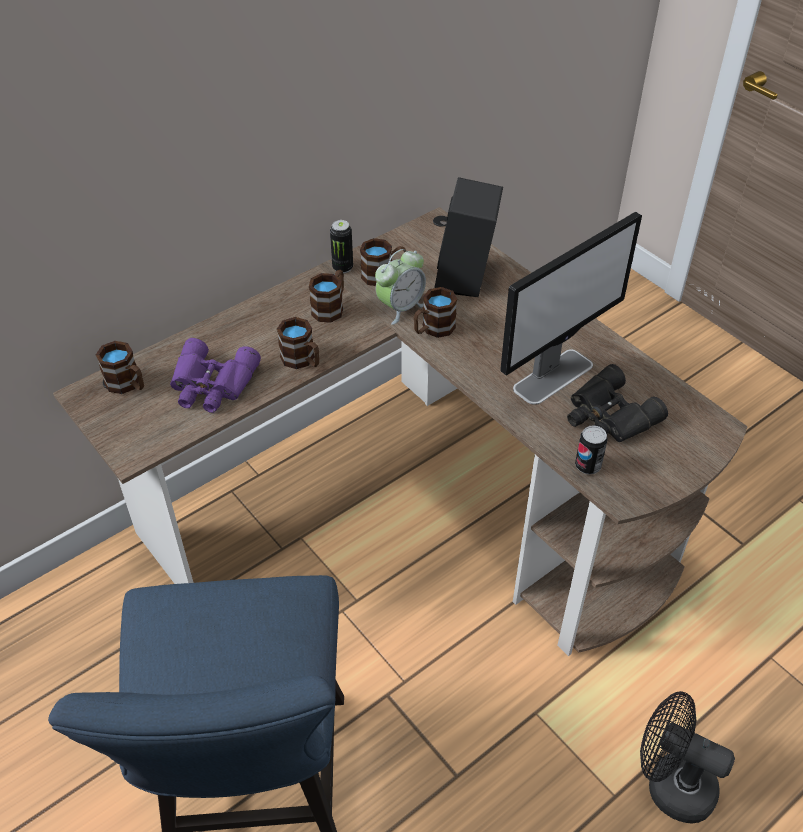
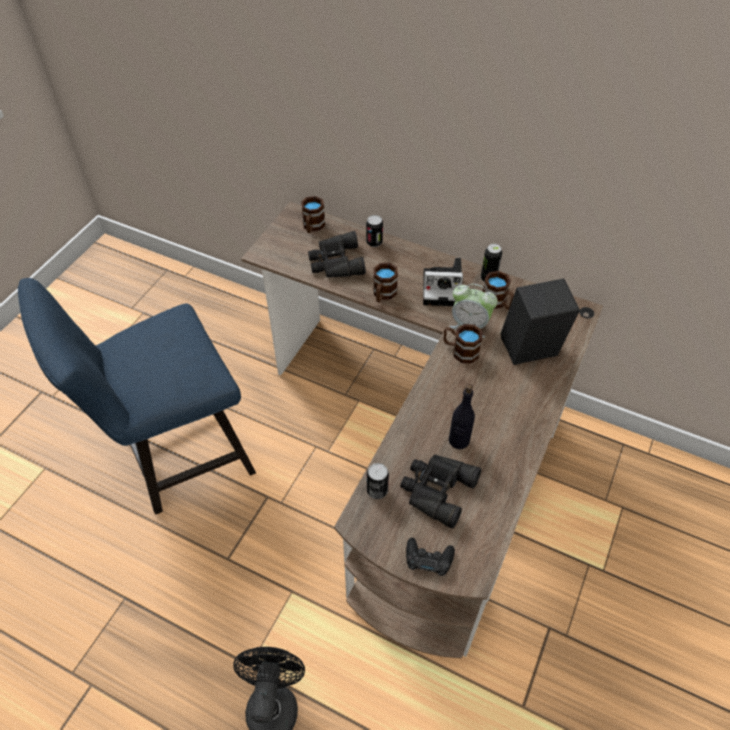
camera: 65 degrees right, 5 degrees up
purple binoculars [170,338,261,413] -> black binoculars [308,231,366,277]
brown mug [309,270,344,323] -> camera [423,258,463,306]
monitor [500,212,642,405] -> black bottle [449,384,475,449]
none -> can [366,215,383,247]
none -> black game controller [406,538,455,576]

